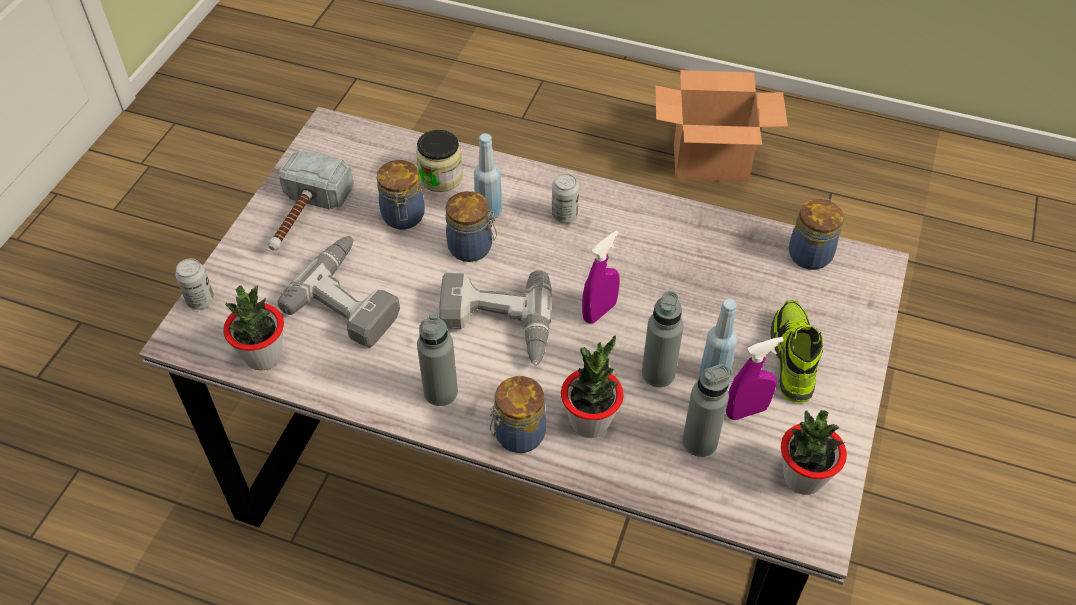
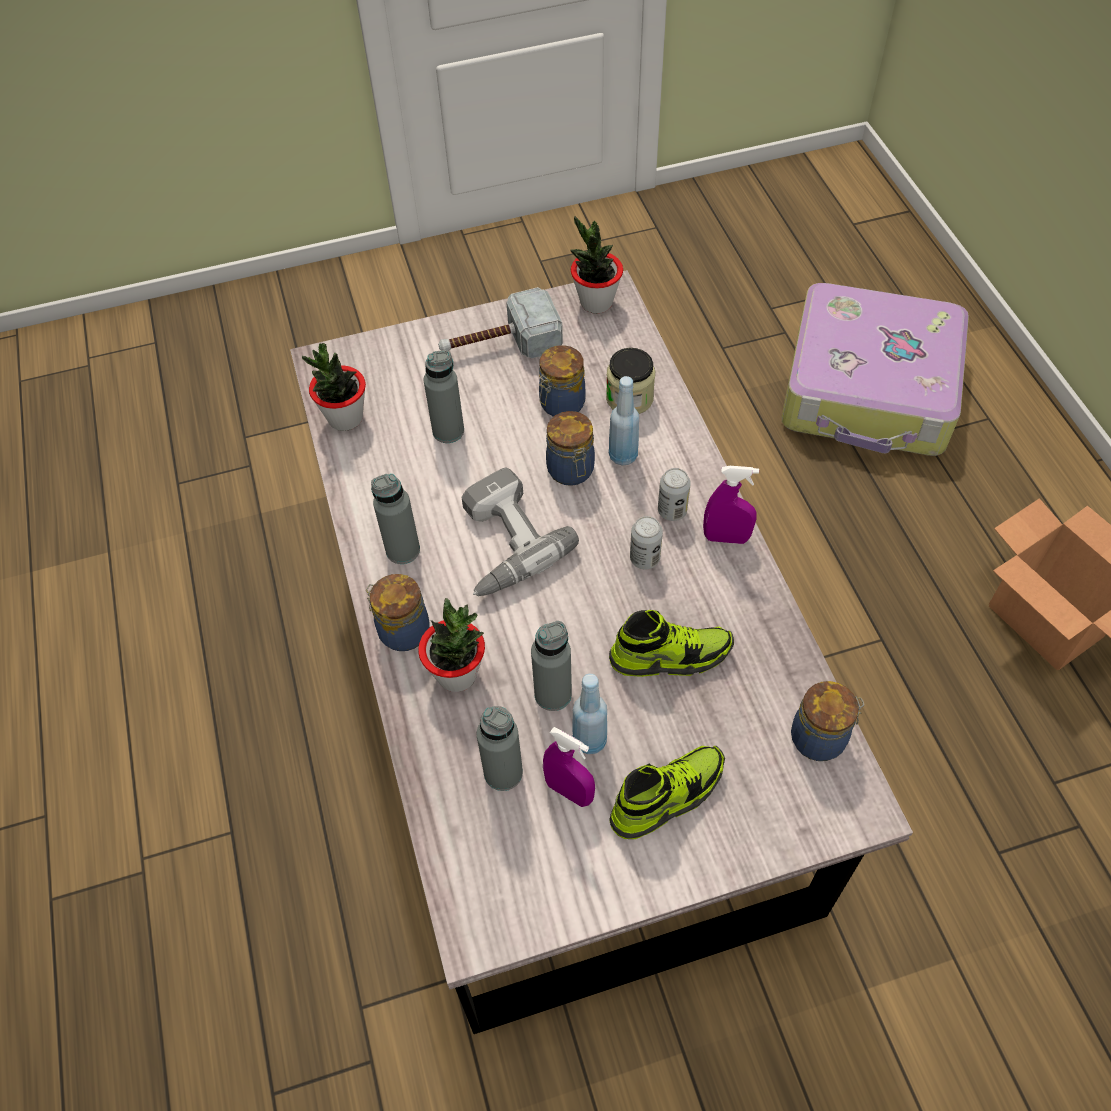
camera: 55 degrees right, 5 degrees up
can [175,258,214,310] -> can moved to [630,516,663,569]
power drill [277,236,400,347] -> grey bottle [424,350,464,443]
purple spray bottle [582,230,620,323] -> purple spray bottle moved to [703,466,759,544]
potted plant [781,410,847,495] -> potted plant moved to [570,216,623,313]
none -> shoe [609,610,734,677]
none -> suitcase [782,283,969,456]

